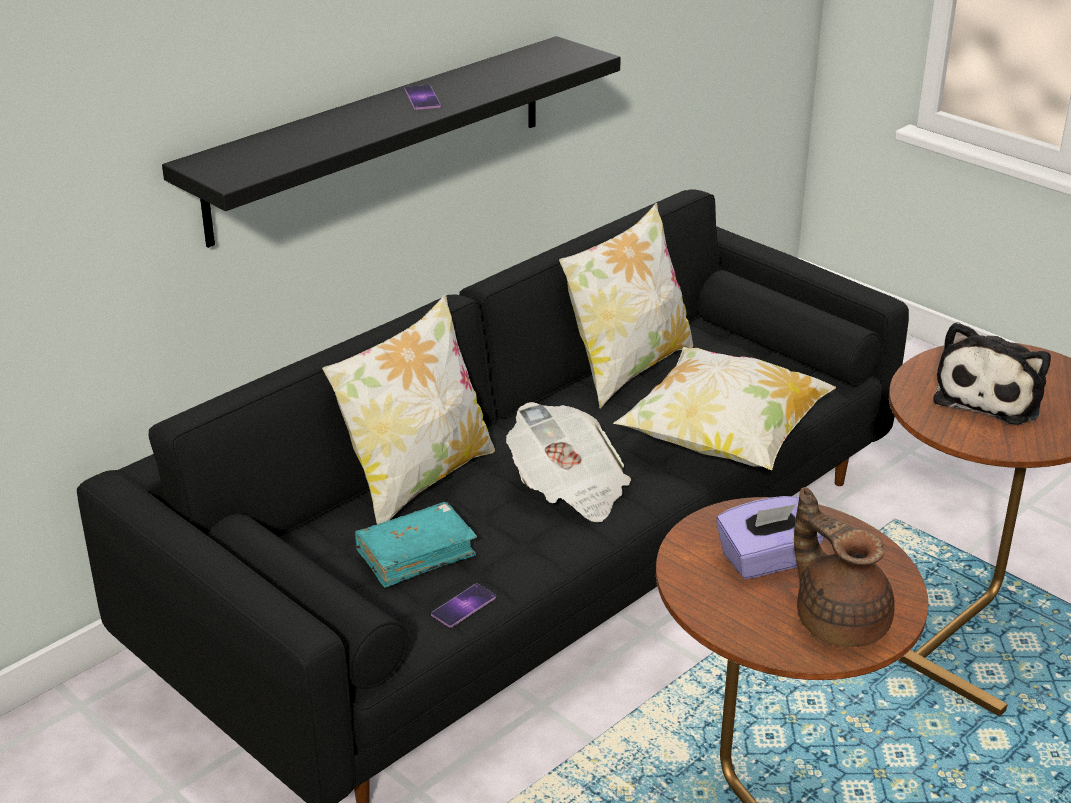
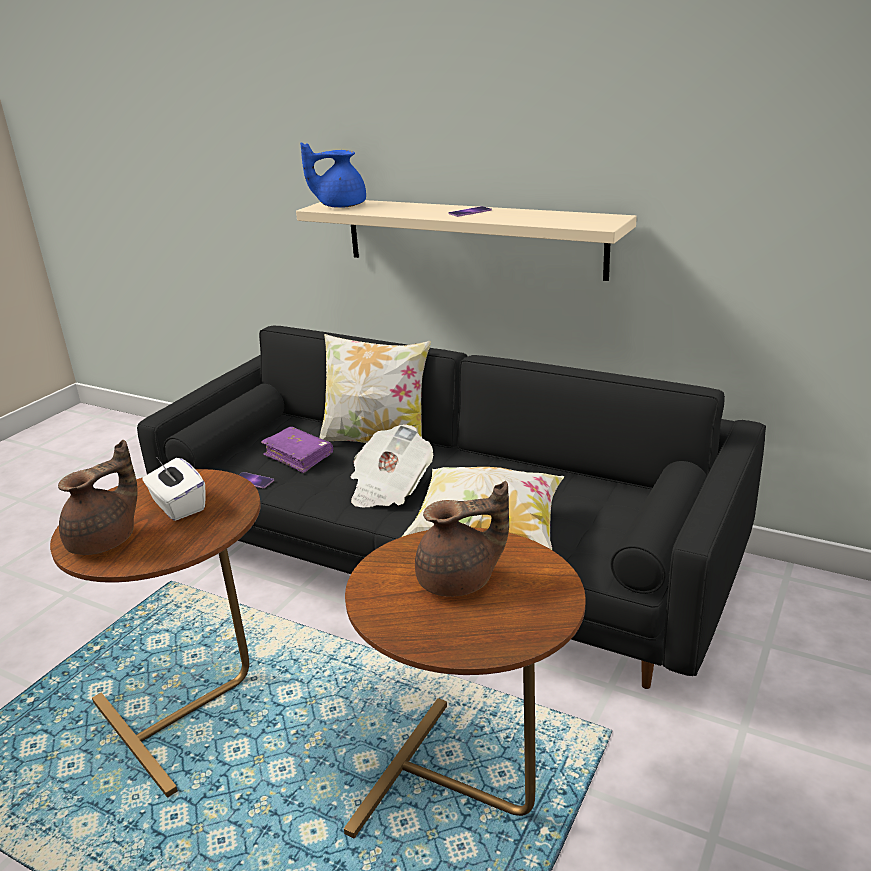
camera: 75 degrees right, 5 degrees down
black shelf [162,36,621,248] -> beige shelf [296,200,637,281]
turquoise book [355,502,477,588] -> purple book [261,427,333,473]
pillow [559,203,693,409] -> none
purple tissue box [716,496,823,579] -> white tissue box [142,458,206,521]
plush toy [933,322,1051,424] -> brown teapot [415,481,509,597]
none -> blue teapot [300,142,366,208]

